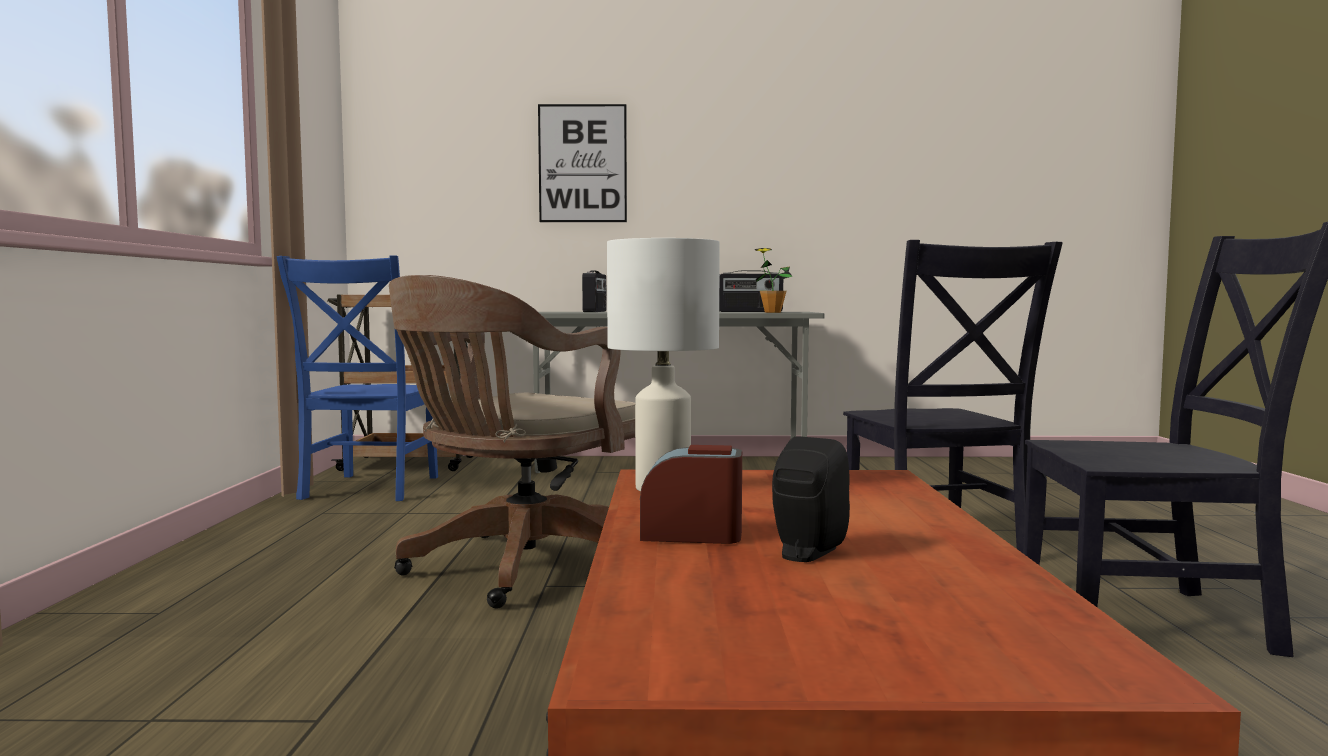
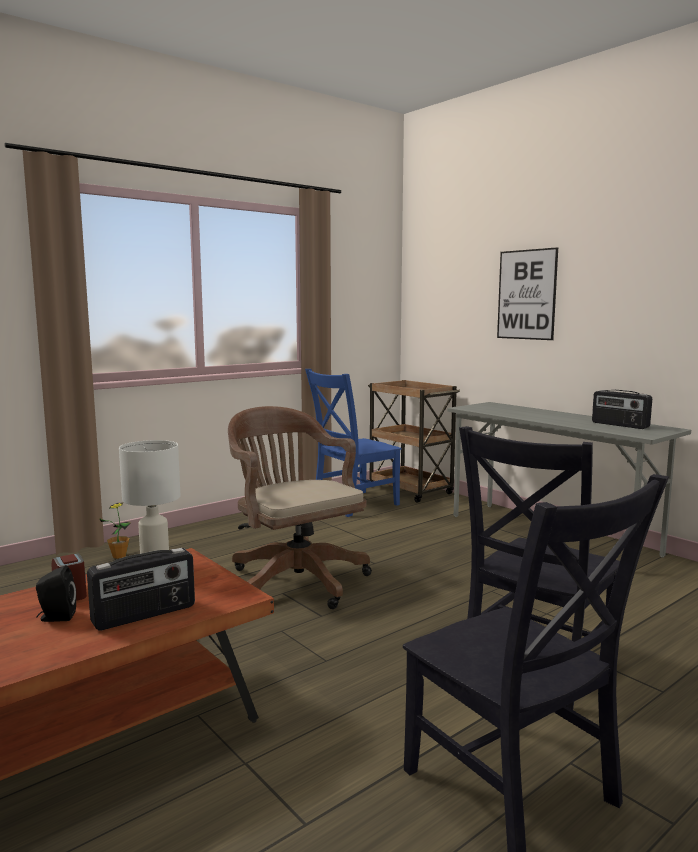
camera: 50 degrees right, 5 degrees up
brown office chair [389,275,635,609] -> brown office chair turned 60 degrees clockwise [228,406,372,609]
radio [582,270,607,312] -> radio moved to [87,548,195,630]
potted plant [755,248,792,313] -> potted plant moved to [99,503,130,559]

